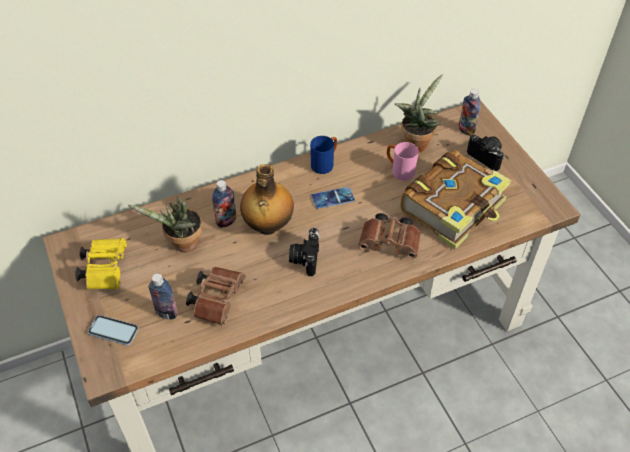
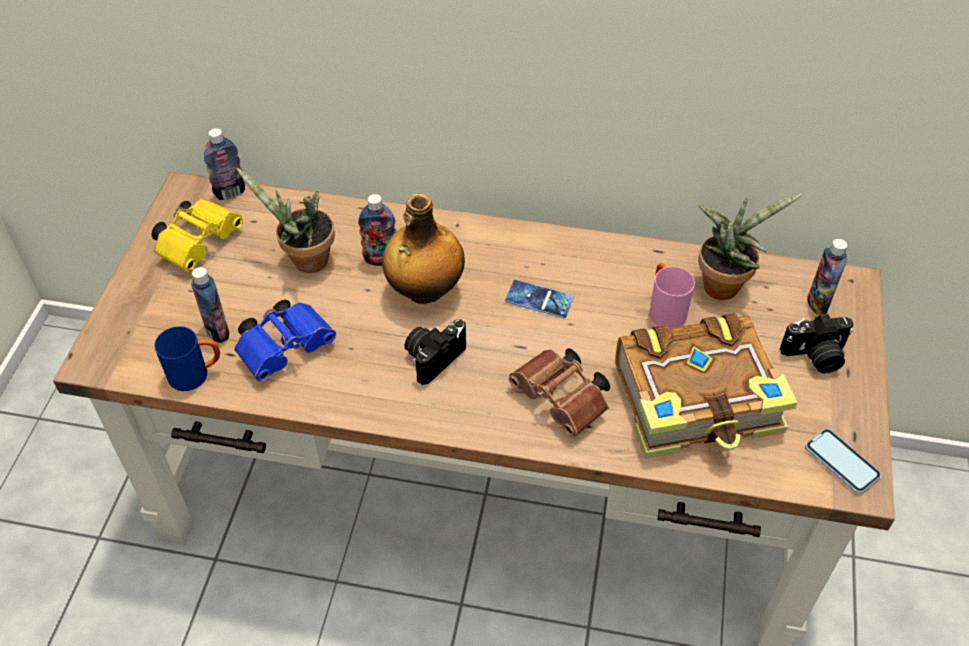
camera: 35 degrees right, 0 degrees up
phone [88,315,139,345] -> phone moved to [805,428,881,494]
brown binoculars [186,267,246,325] -> blue binoculars [234,300,336,381]
blue mug [310,136,337,174] -> blue mug moved to [154,326,220,391]
camera [467,135,504,171] -> camera turned 90 degrees clockwise [780,314,854,373]
none -> bottle [204,128,245,200]

